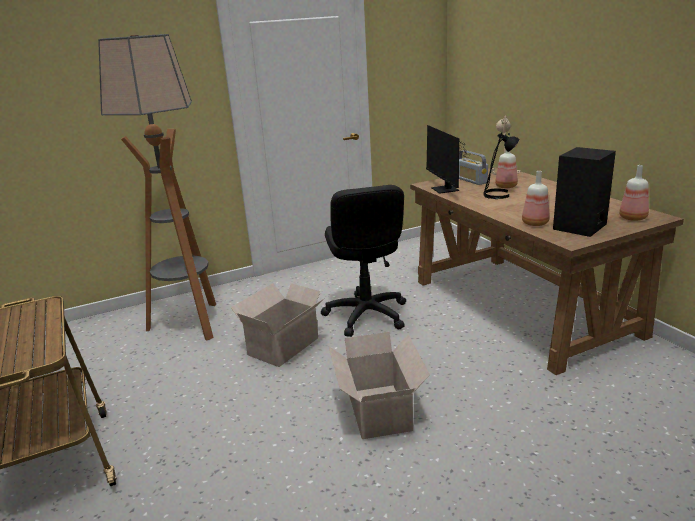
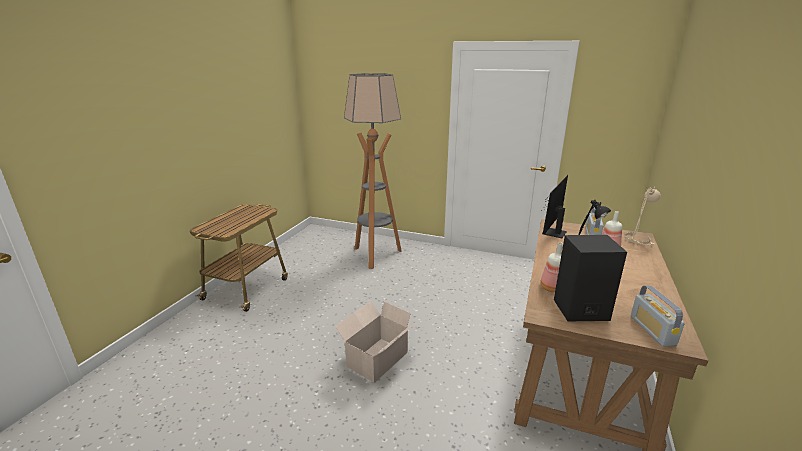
camera: 45 degrees right, 0 degrees up
cardboard box [231,283,325,367] -> none
black office chair [321,185,406,337] -> none
bottle [619,165,649,221] -> radio [631,285,685,347]

